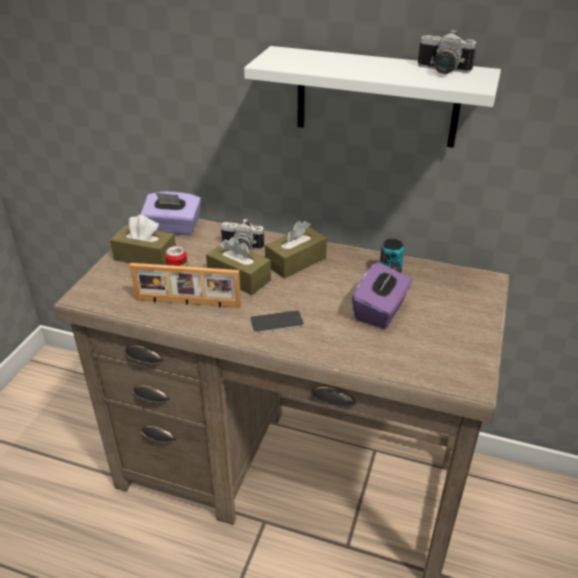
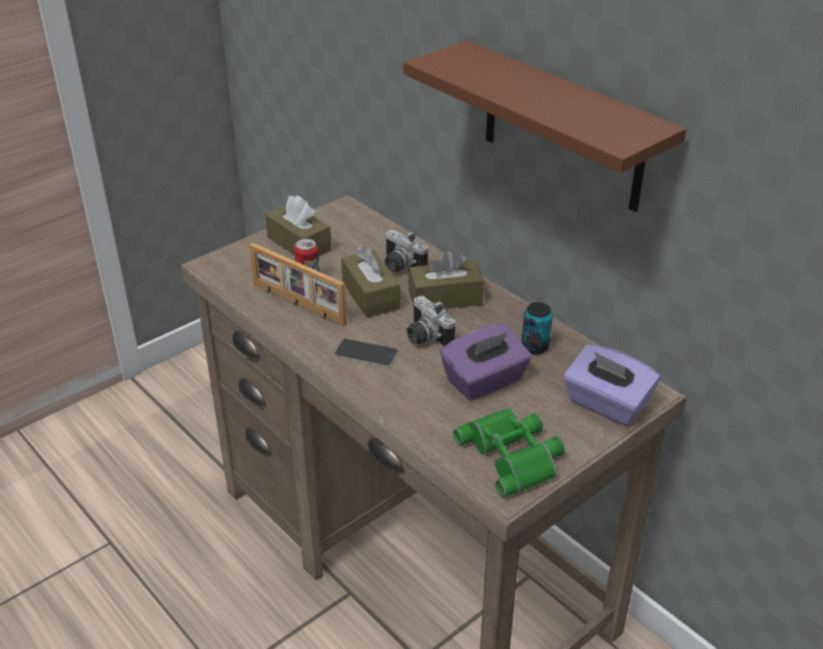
camera: 30 degrees right, 0 degrees up
purple tissue box [140,192,201,235] -> purple tissue box moved to [563,344,660,426]
white shelf [244,46,501,148] -> brown shelf [403,41,687,212]
camera [418,29,476,74] -> camera moved to [407,296,455,347]
none -> green binoculars [453,408,565,497]

